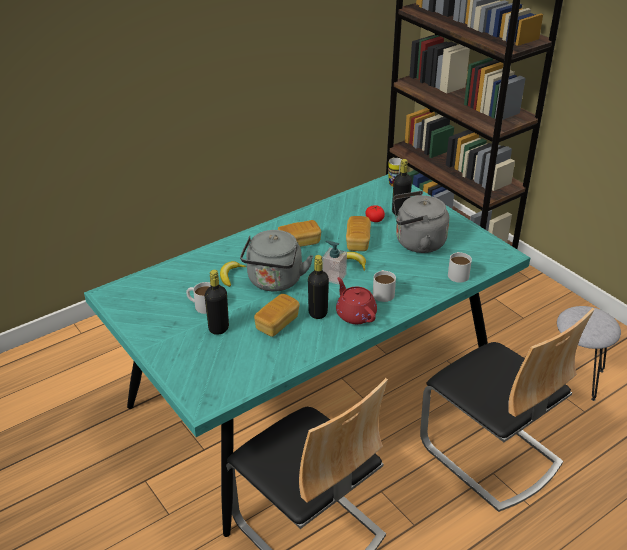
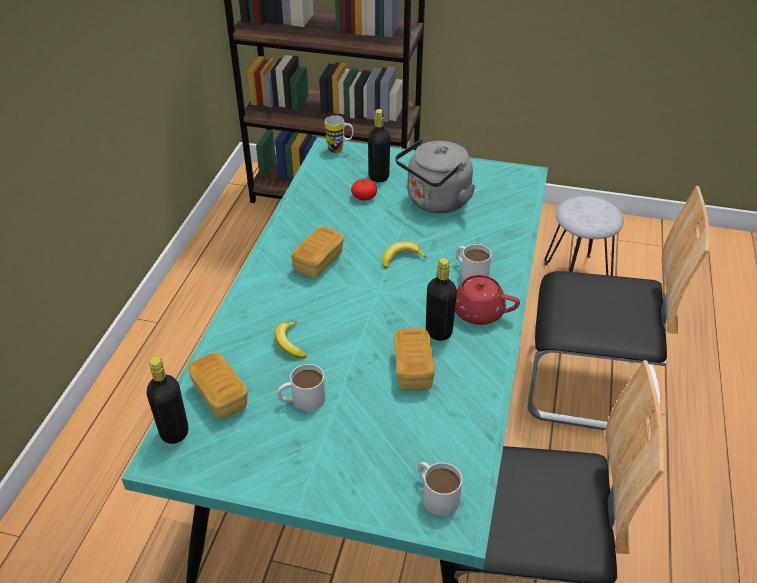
camera: 40 degrees left, 5 degrees up
black bottle [205,270,229,335] -> black bottle moved to [147,357,188,444]
grey kettle [240,230,313,292] -> none
soap dispenser [322,240,347,285] -> none
bread [346,216,371,251] -> bread moved to [188,353,248,419]
white mug [448,252,472,283] -> white mug moved to [418,462,462,516]

